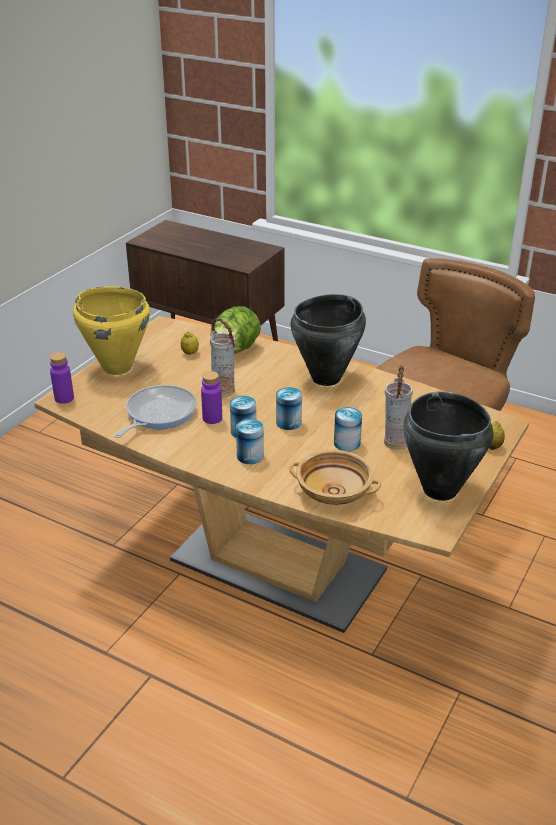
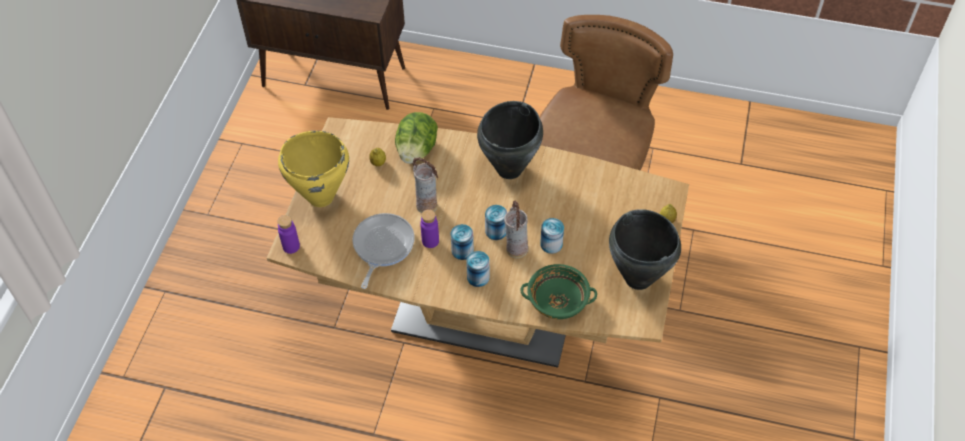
camera: 15 degrees left, 20 degrees up
beige bowl [290,450,381,505] -> green bowl [520,264,597,319]
vase [384,366,413,450] -> vase moved to [504,201,528,258]

